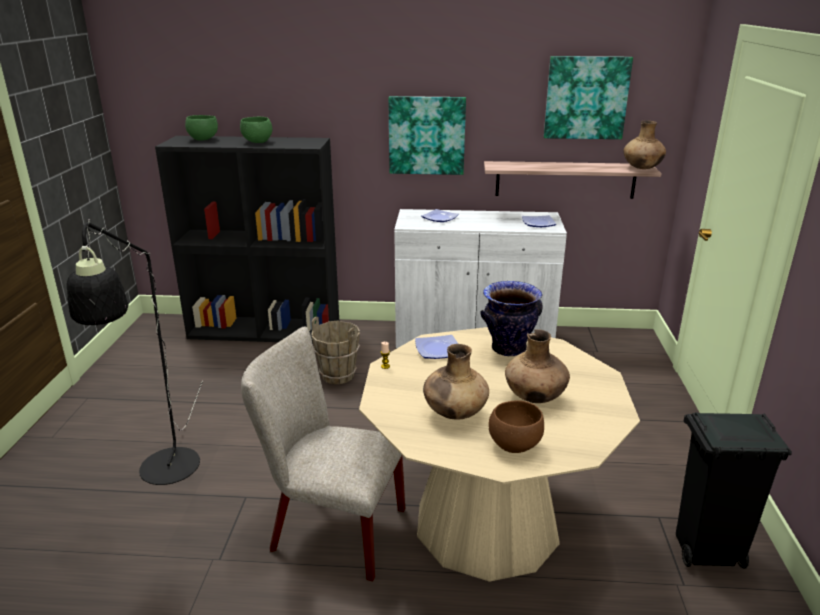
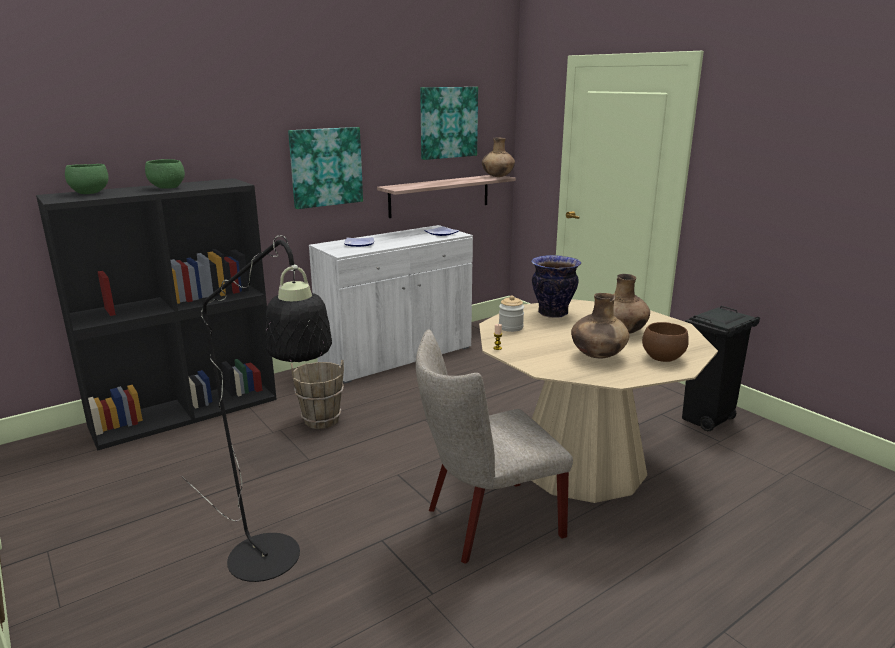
camera: 40 degrees left, 5 degrees down
plate [415,335,458,359] -> jar [499,295,524,332]

